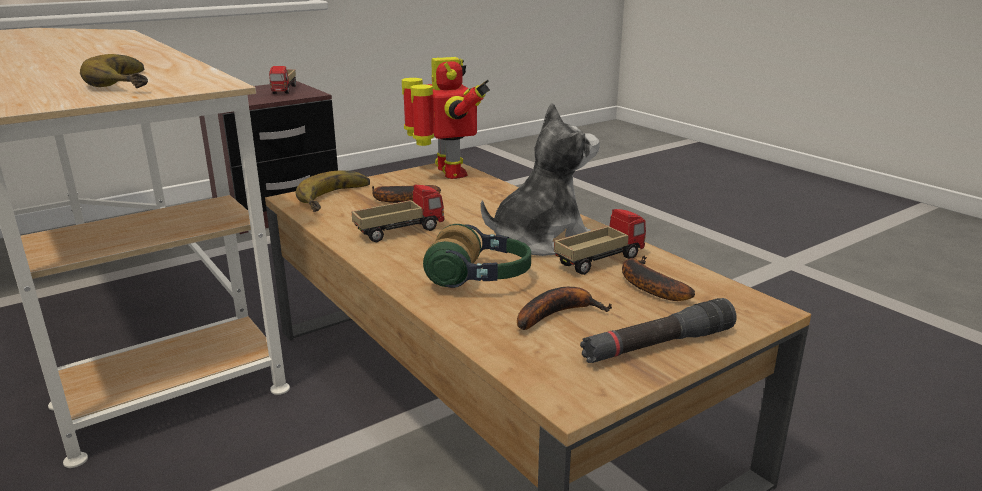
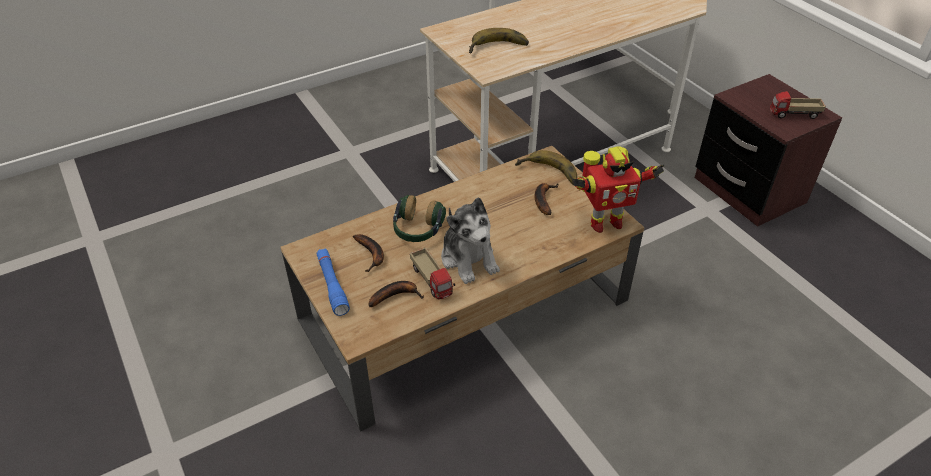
camera: 95 degrees right, 20 degrees up
toy truck [351,185,445,243] -> none
black flashlight [580,298,737,363] -> blue flashlight [317,249,350,316]

